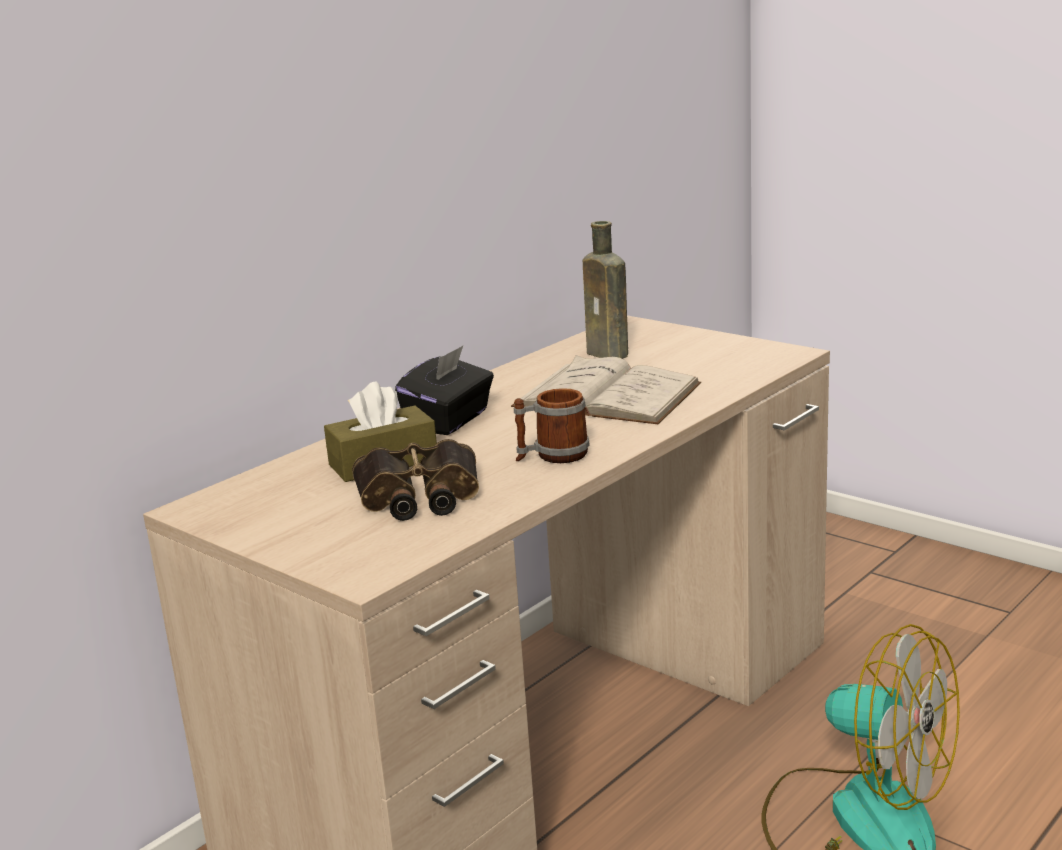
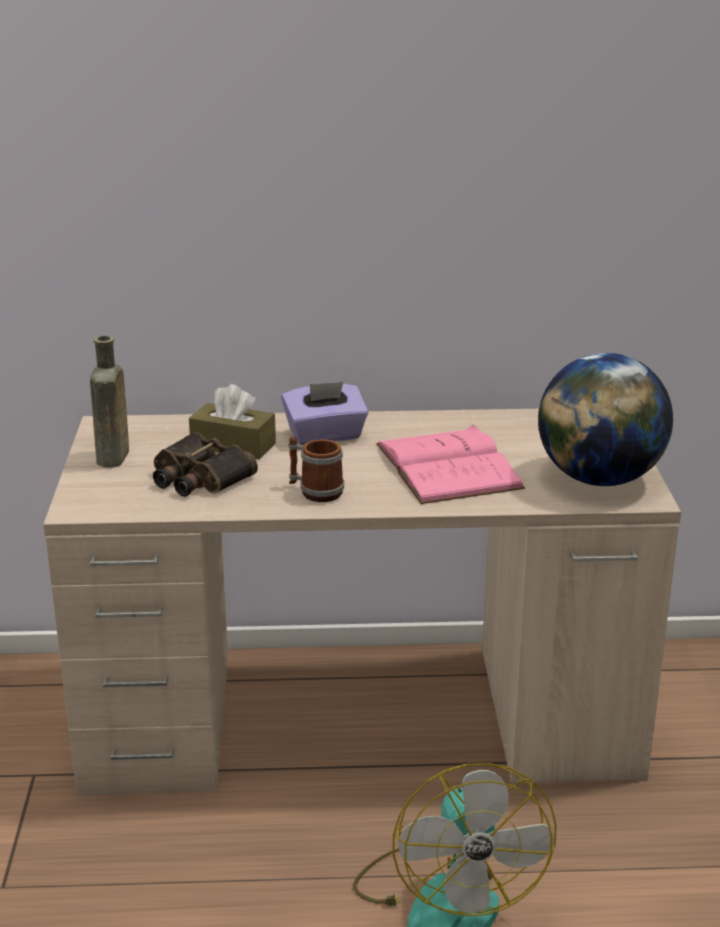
camera: 45 degrees right, 5 degrees up
black tissue box [395,345,494,435] -> purple tissue box [281,382,368,445]
white book [511,355,701,424] -> pink book [376,424,525,504]
brown bottle [583,221,628,359] -> brown bottle moved to [90,335,129,468]
none -> globe [538,353,673,486]

